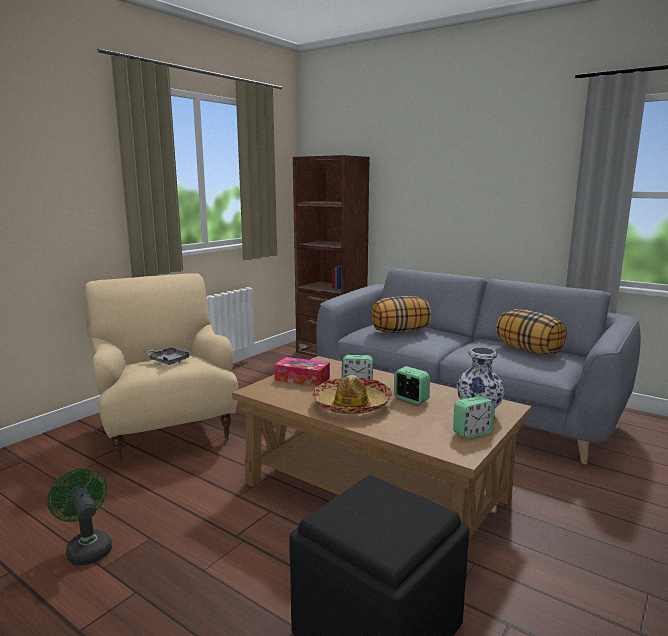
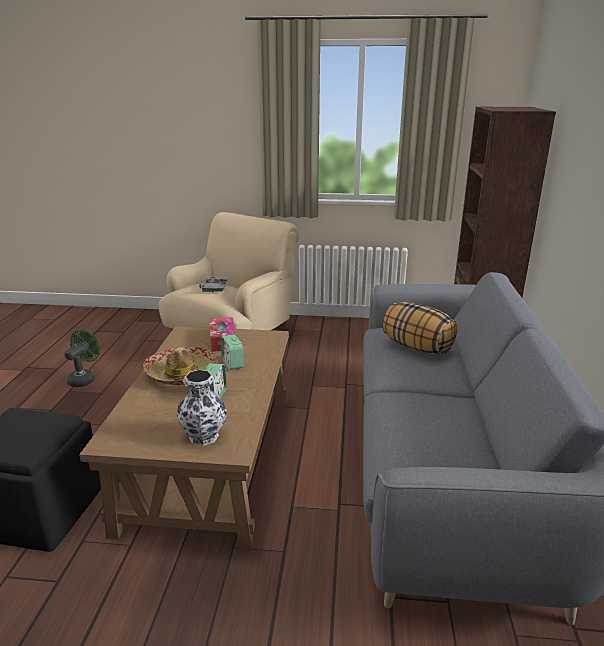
camera: 60 degrees right, 10 degrees up
alarm clock [453,396,495,439] -> none
pillow [496,309,567,354] -> none

